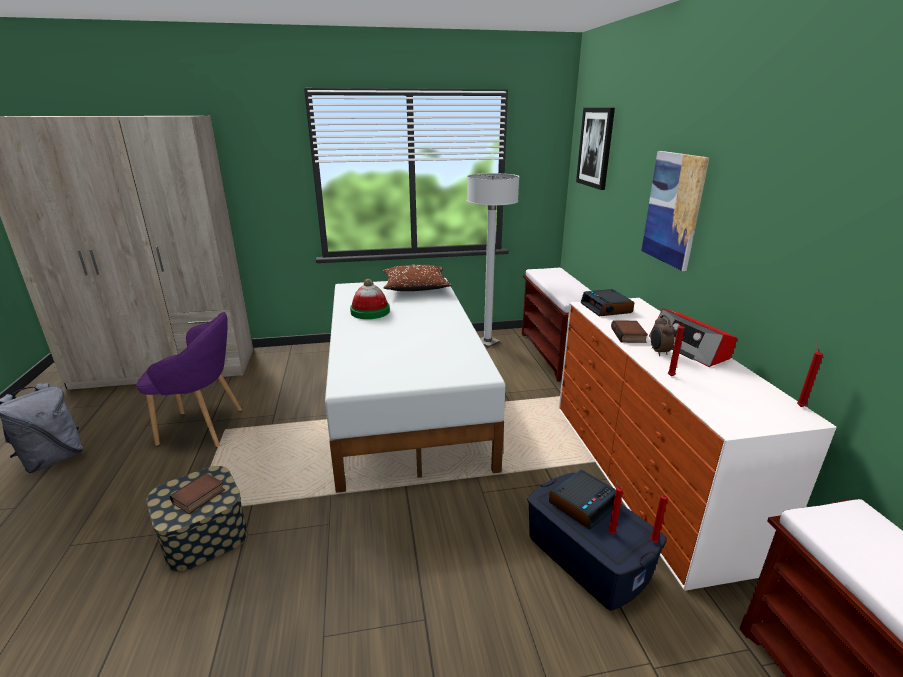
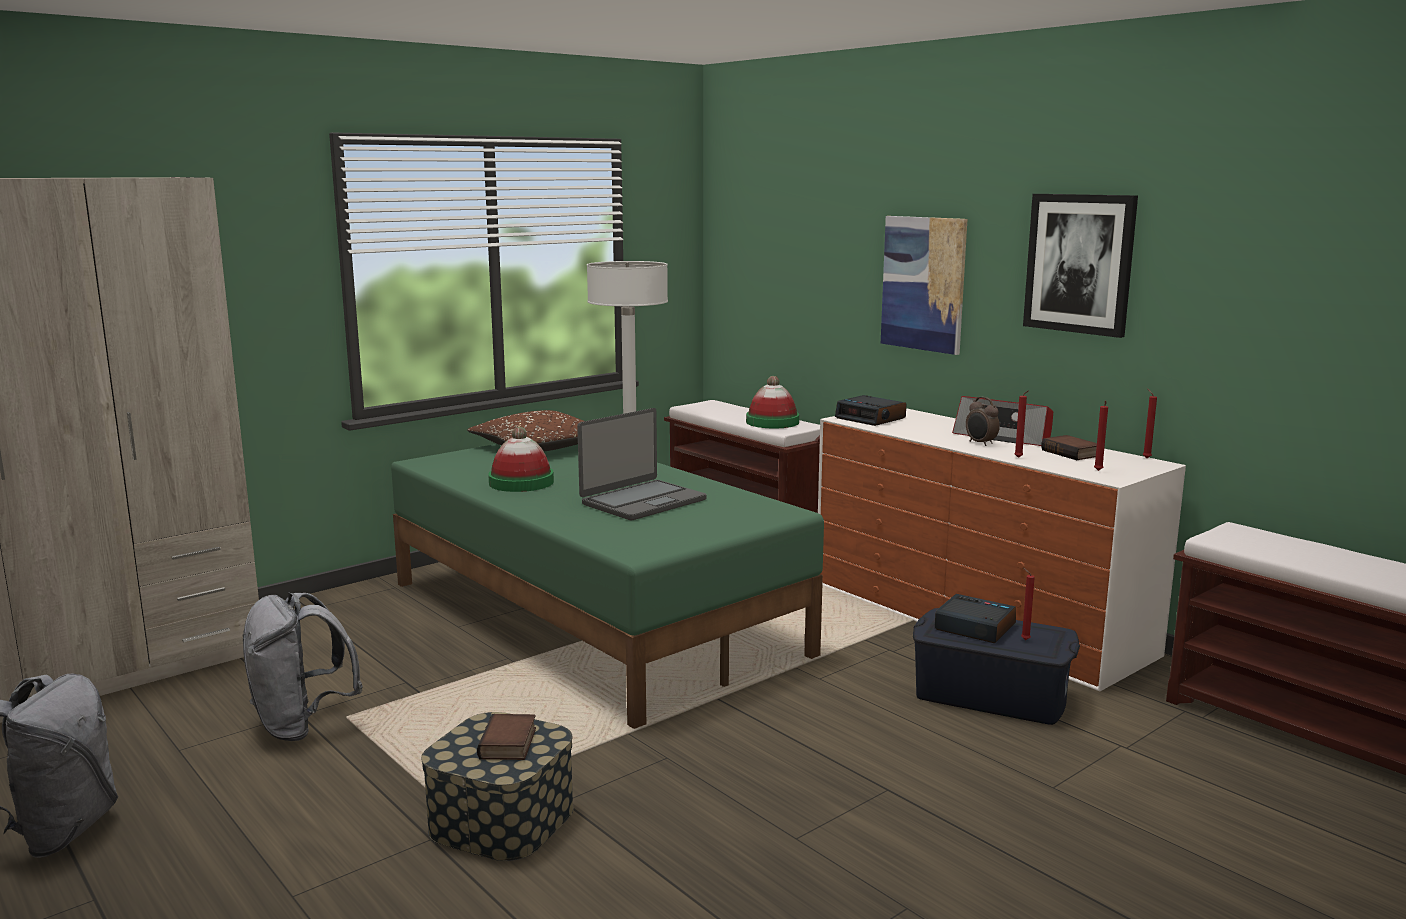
camera: 30 degrees left, 10 degrees down
purple armchair [136,312,242,447] -> grey backpack [243,592,363,741]
white bed [325,278,506,493] -> green bed [391,444,824,729]
alarm clock [549,470,616,530] -> alarm clock turned 75 degrees counterclockwise [935,594,1016,643]
picture [576,108,615,190] -> picture moved to [1023,194,1138,338]
book [611,320,648,343] -> book moved to [1041,435,1097,460]
red candle [650,494,668,543] -> red candle moved to [1094,401,1108,471]
none -> laptop [577,408,707,521]
none -> hat [746,376,799,428]

